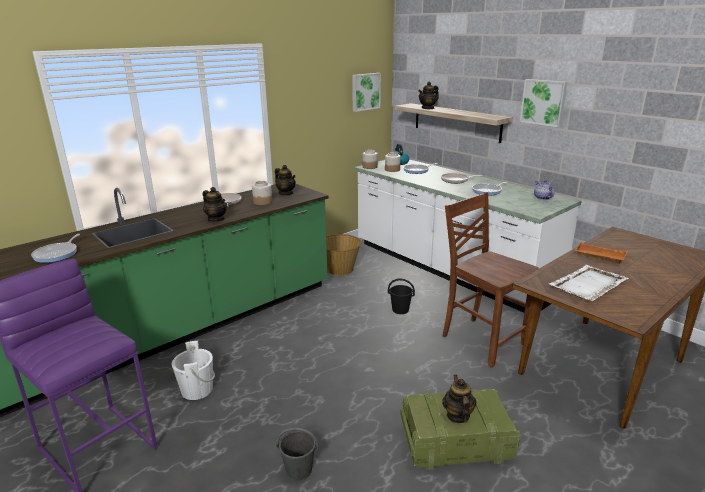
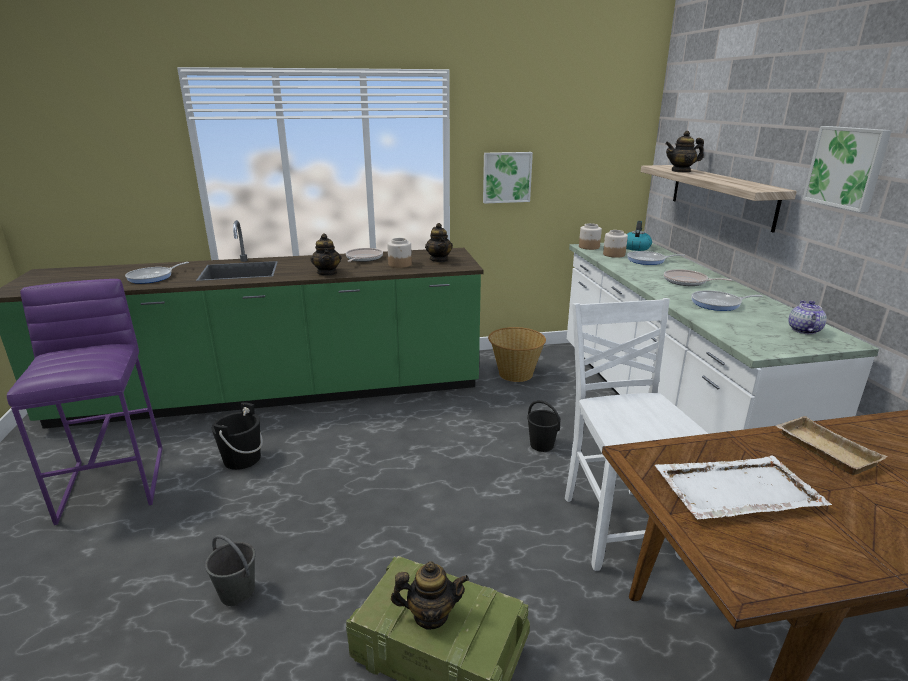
camera: 30 degrees right, 0 degrees up
white bucket [172,341,215,400] -> black bucket [212,402,263,470]
picture [352,73,381,112] -> picture moved to [483,152,533,204]
teapot [442,375,476,423] -> teapot turned 60 degrees clockwise [391,561,469,630]
brown chair [443,192,539,368] -> white chair [565,298,708,571]
orange tray [574,242,628,264] -> beige tray [776,416,887,475]

